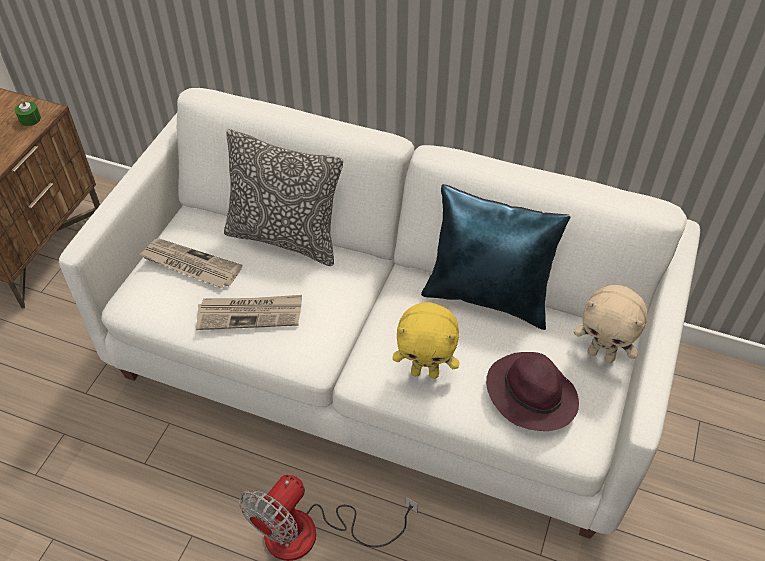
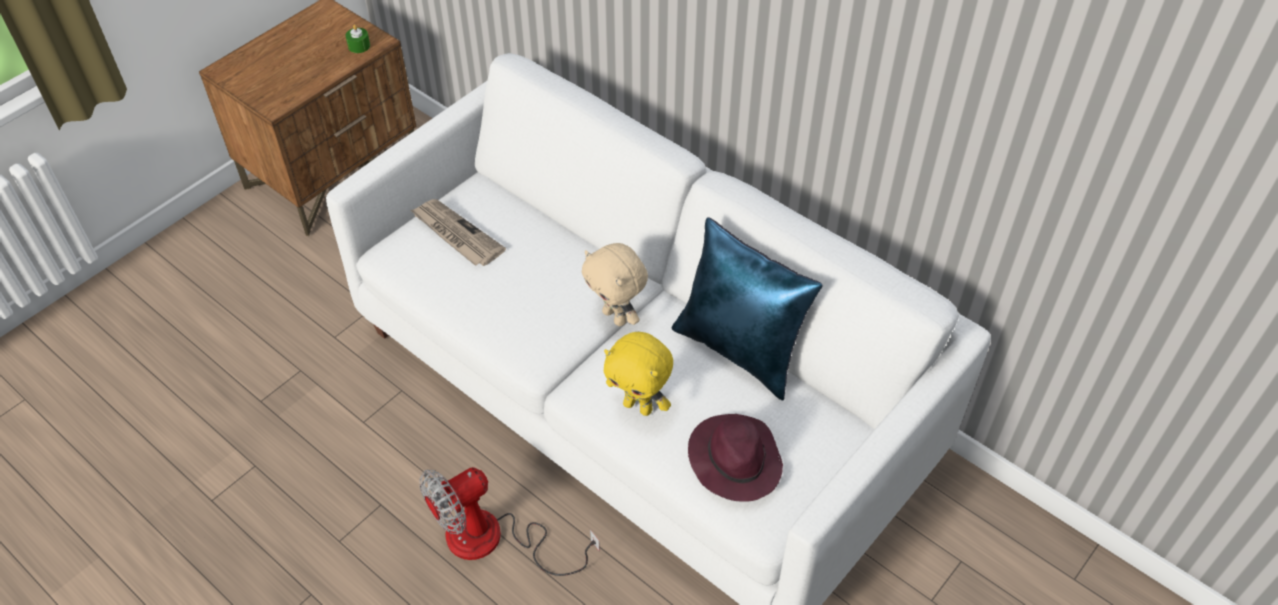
camera: 20 degrees right, 0 degrees up
newspaper [196,295,302,330] -> none
pillow [224,129,343,266] -> none
beige plush toy [574,285,647,363] -> beige plush toy moved to [582,243,648,326]

